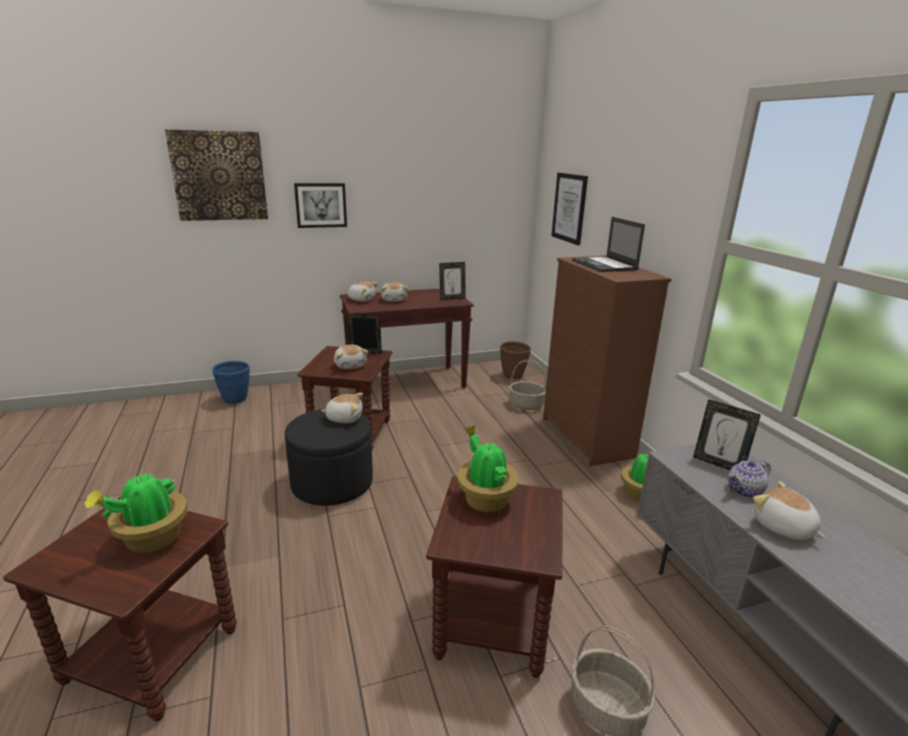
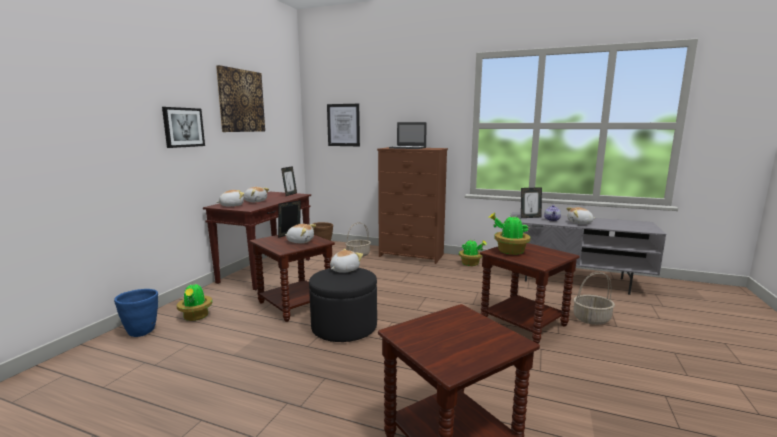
camera: 50 degrees left, 10 degrees down
potted plant [84,470,188,553] -> potted plant moved to [177,283,212,321]
picture [165,129,268,221] -> picture moved to [216,65,265,132]

